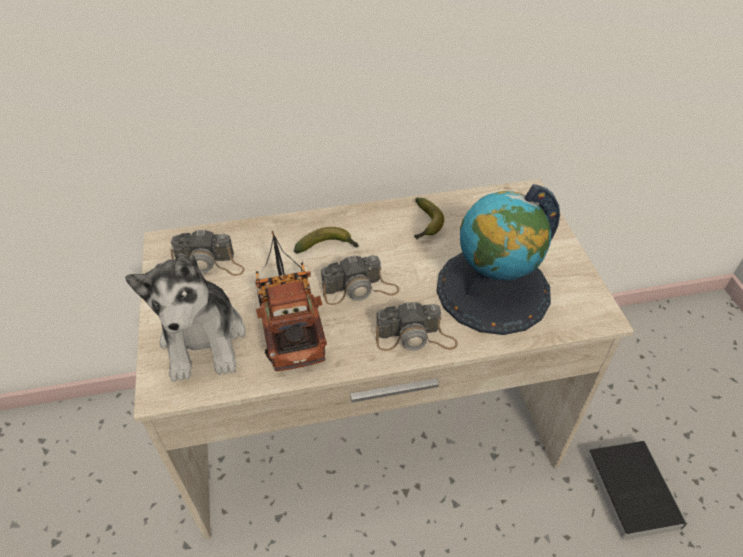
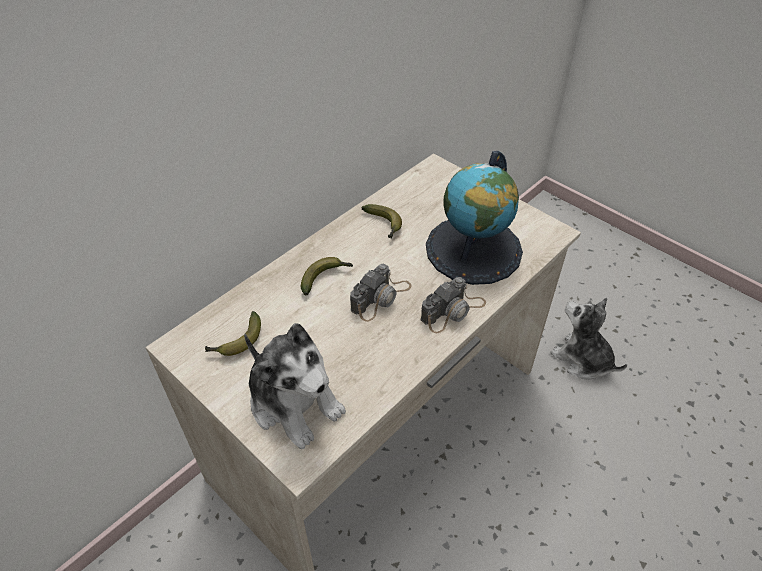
camera: 35 degrees left, 0 degrees up
camera [170,229,245,276] -> banana [205,311,261,356]
toy truck [255,231,327,371] -> none
book [585,434,688,540] -> plush toy [550,298,627,380]

